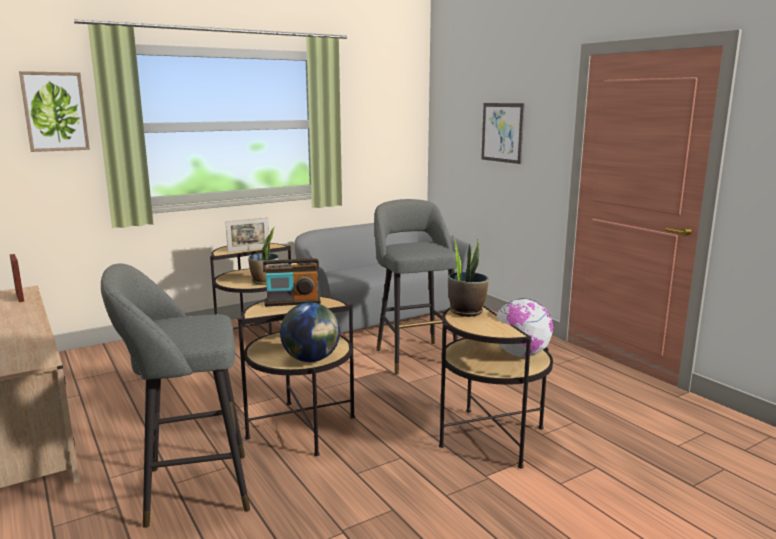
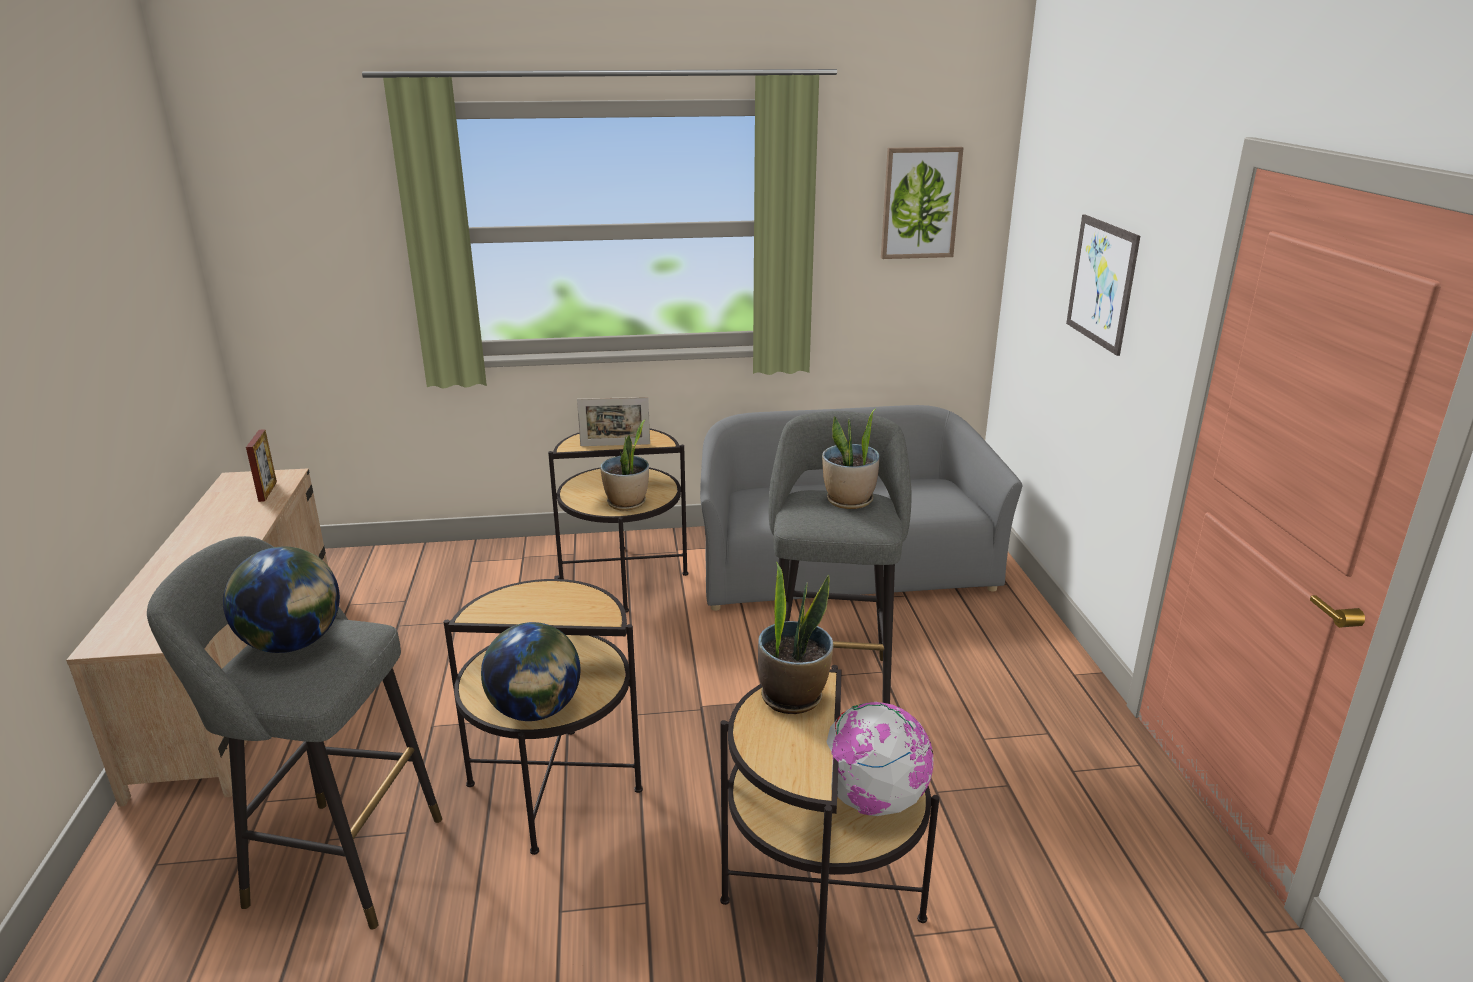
camera: 25 degrees right, 10 degrees up
picture [19,71,90,152] -> picture moved to [881,147,964,259]
radio [263,258,321,307] -> none
none -> globe [223,547,340,653]
none -> potted plant [822,409,880,509]

